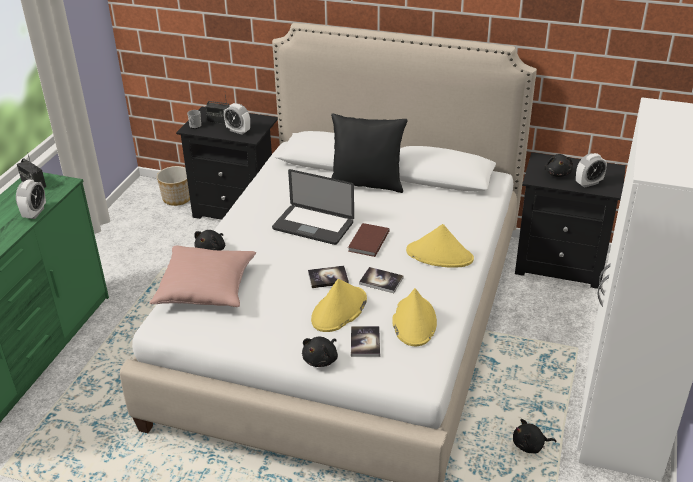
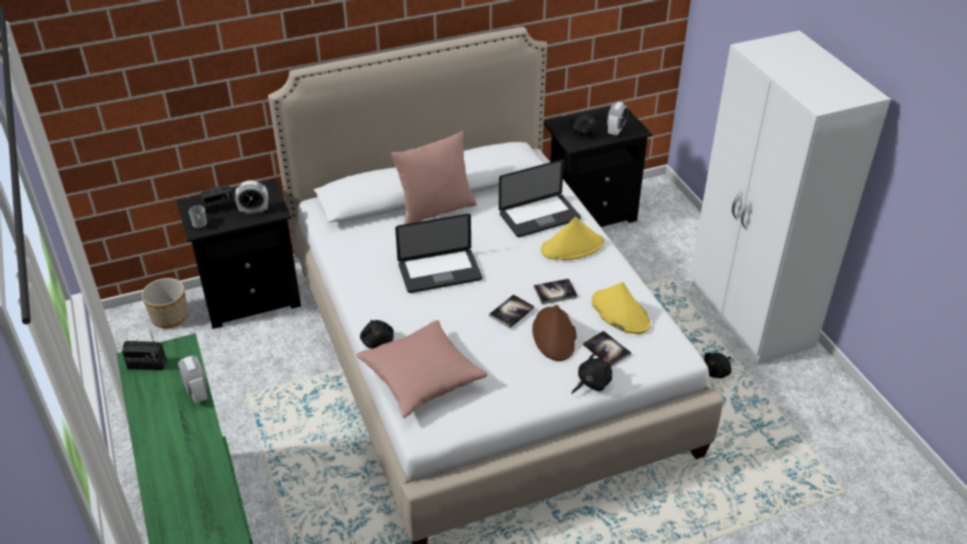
camera: 40 degrees left, 5 degrees up
black plush toy [302,337,338,367] -> black plush toy turned 120 degrees counterclockwise [572,351,612,394]
yellow hat [311,278,367,332] -> brown hat [532,305,577,361]
black pillow [331,113,408,193] -> pink pillow [390,131,477,224]
brown book [348,223,390,257] -> none
none -> laptop [499,159,581,237]

